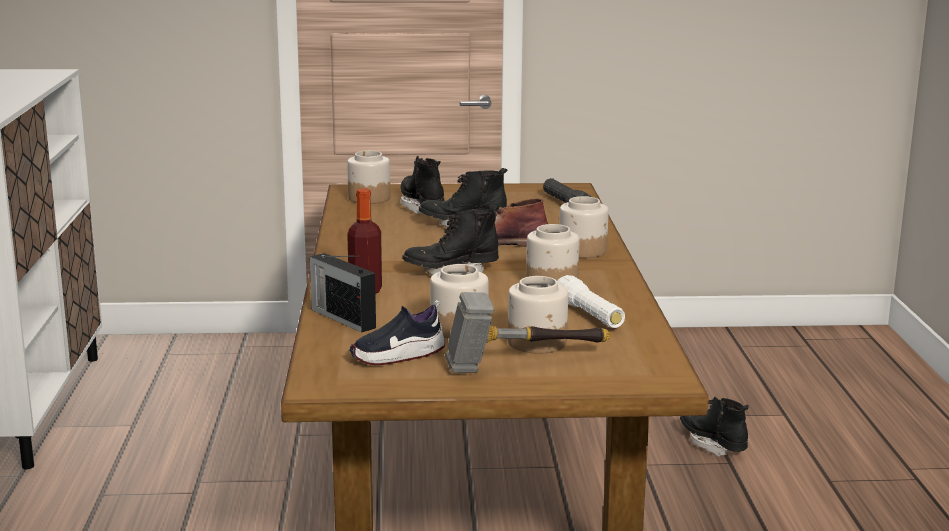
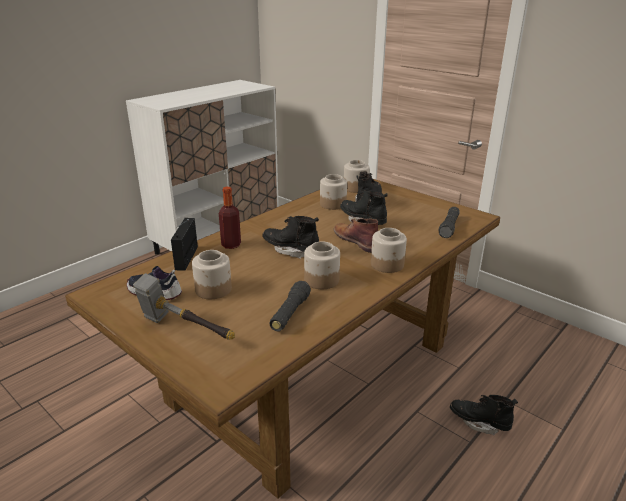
camera: 45 degrees right, 10 degrees up
jar [508,276,568,354] -> jar moved to [320,174,347,210]
white flashlight [557,275,625,328] -> black flashlight [269,281,311,331]
black boot [680,397,749,456] -> black boot turned 75 degrees counterclockwise [450,395,518,435]

